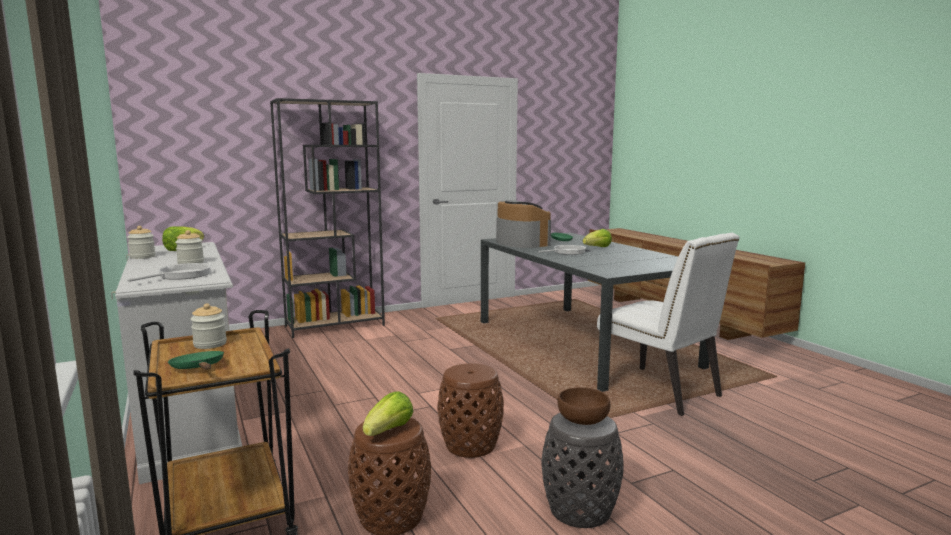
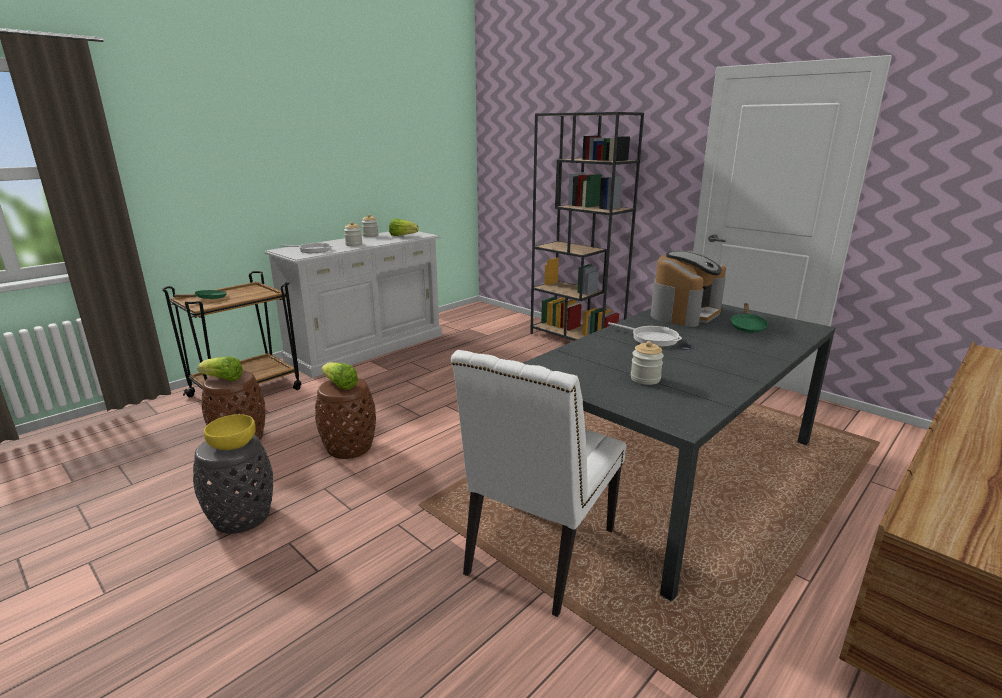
camera: 70 degrees right, 10 degrees up
jar [191,303,227,349] -> jar moved to [631,341,664,385]
brown bowl [558,387,610,425] -> yellow bowl [204,414,256,450]
lettuce [583,229,612,247] -> lettuce moved to [321,362,358,390]

